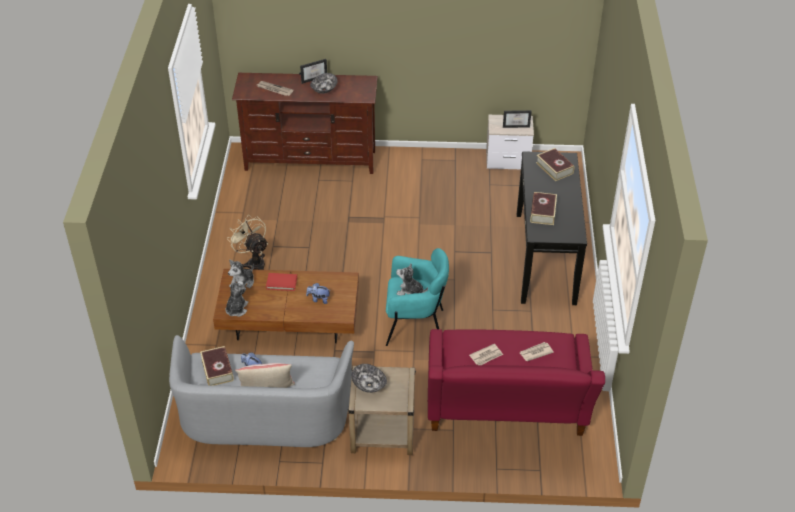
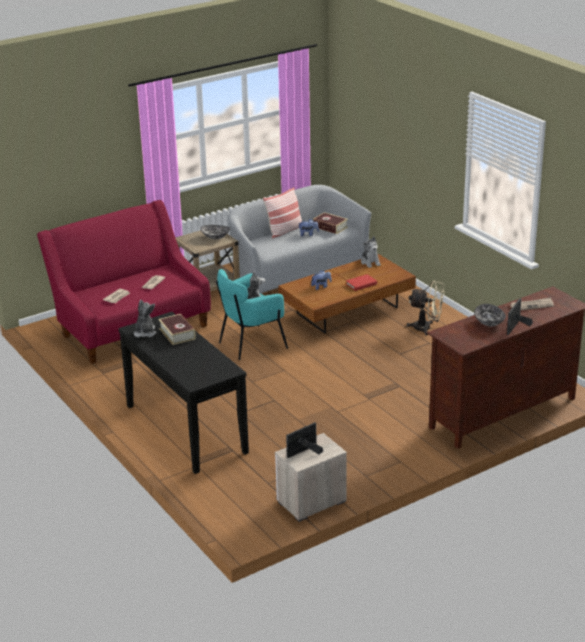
camera: 145 degrees right, 15 degrees down
plush toy [228,259,254,288] -> plush toy moved to [134,300,156,337]
book [536,148,575,181] -> none

